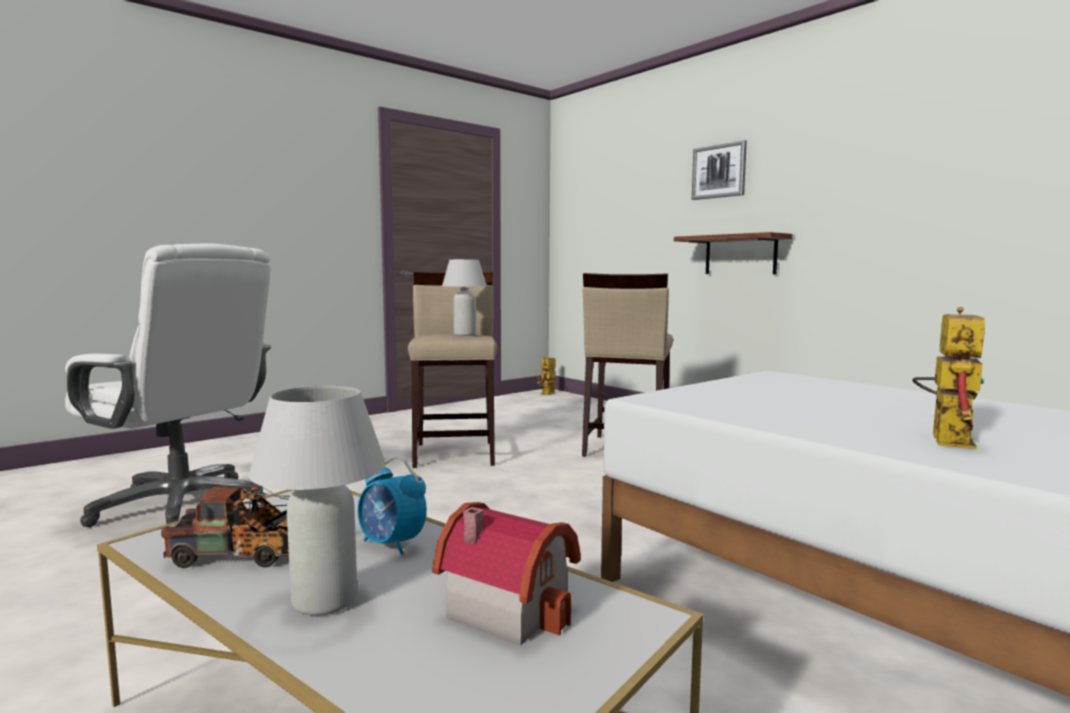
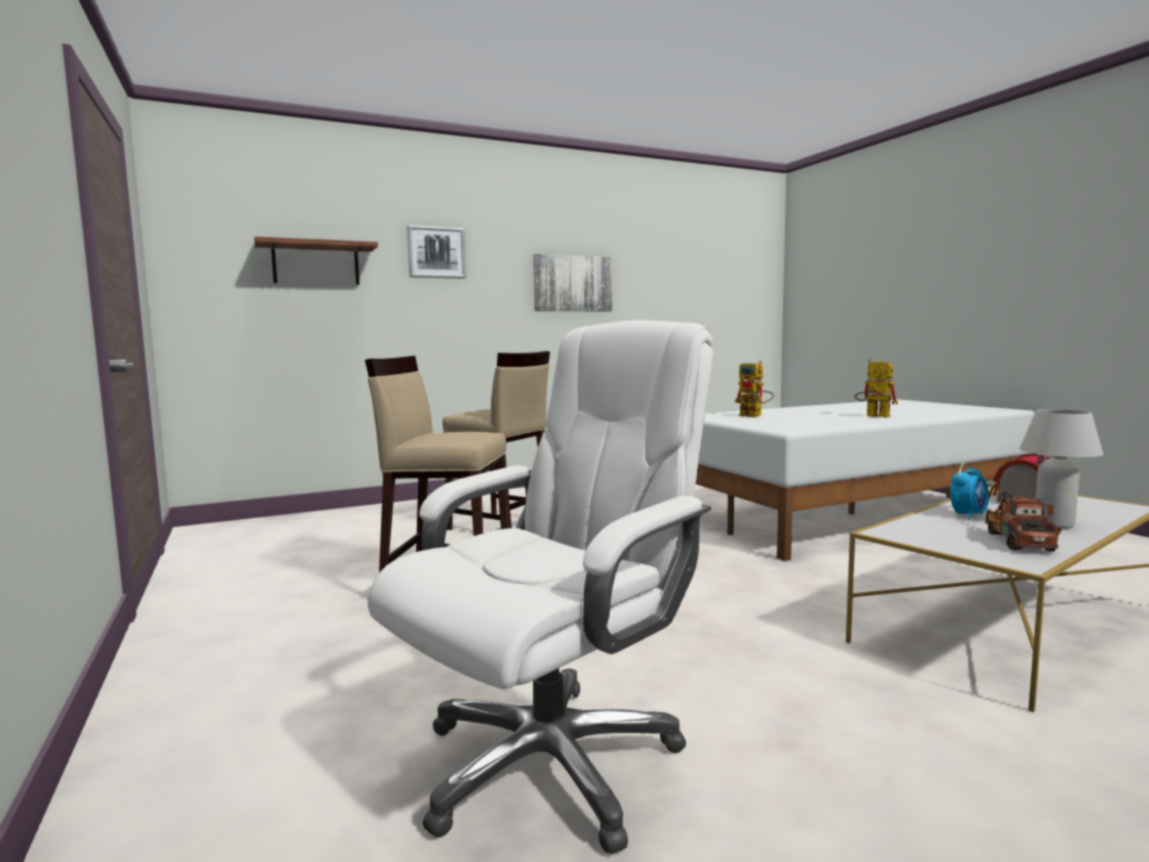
camera: 75 degrees left, 0 degrees up
white table lamp [442,259,487,336] -> none
toy robot [537,357,556,395] -> toy robot moved to [735,361,774,417]
shelf [674,232,792,274] -> shelf moved to [254,236,378,285]
none -> picture [533,254,613,311]

